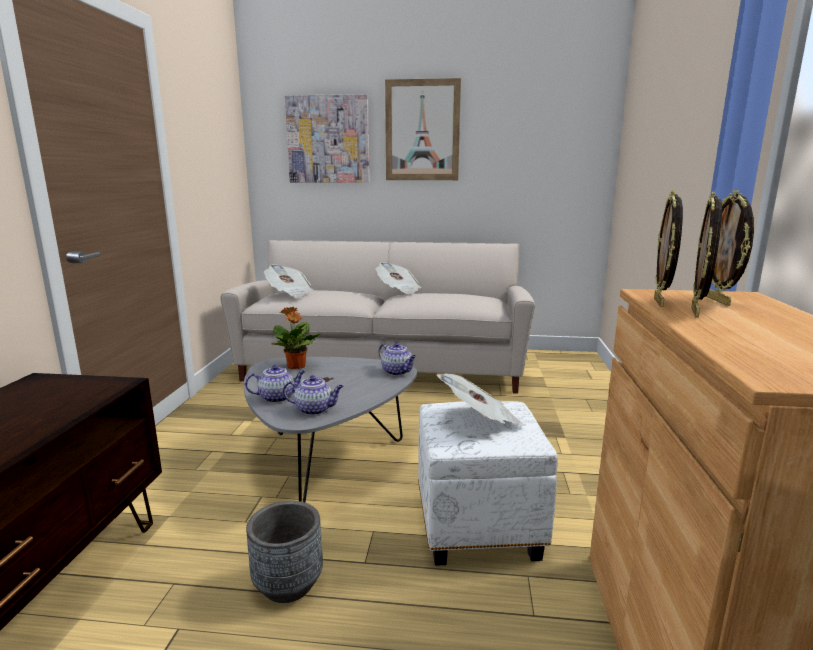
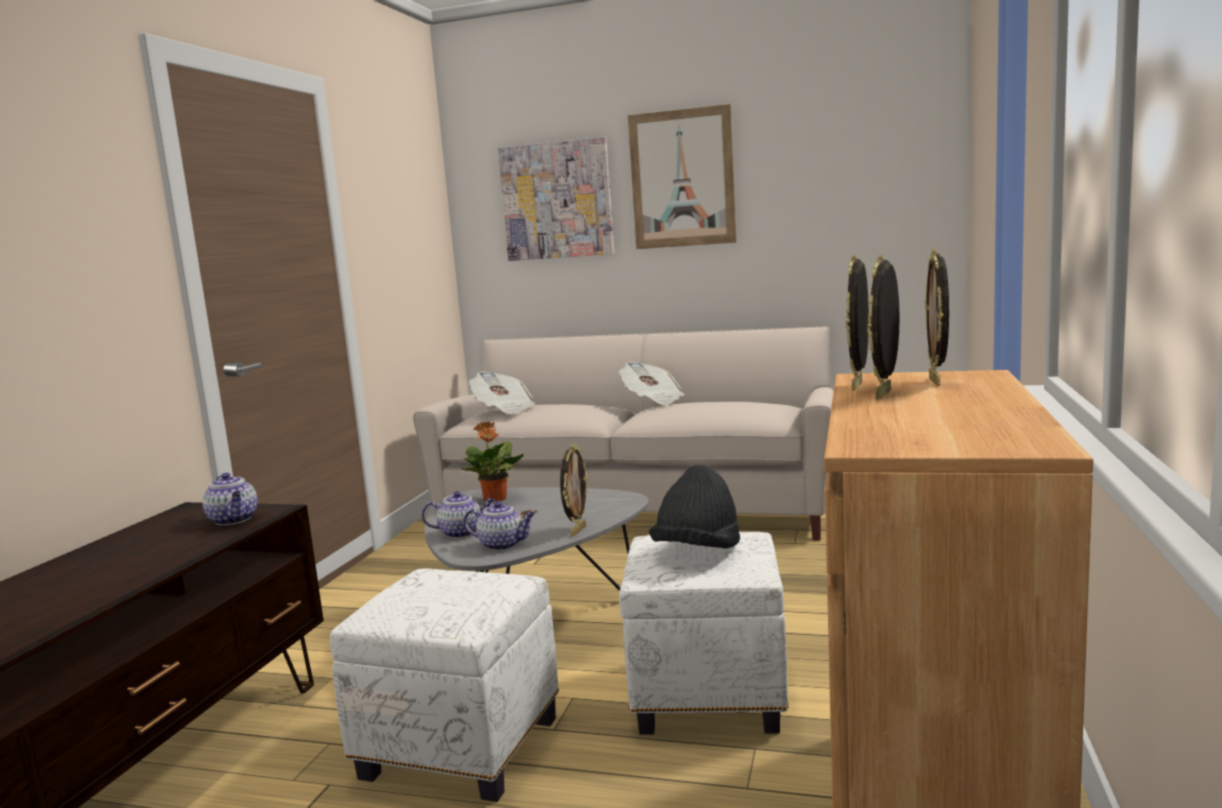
camera: 10 degrees right, 5 degrees down
grey planter [246,501,323,603] -> white ottoman [330,568,559,802]
teapot [378,343,416,376] -> teapot moved to [202,473,258,525]
newspaper [437,373,526,426] -> black hat [649,465,740,548]
none -> picture frame [560,444,588,536]

